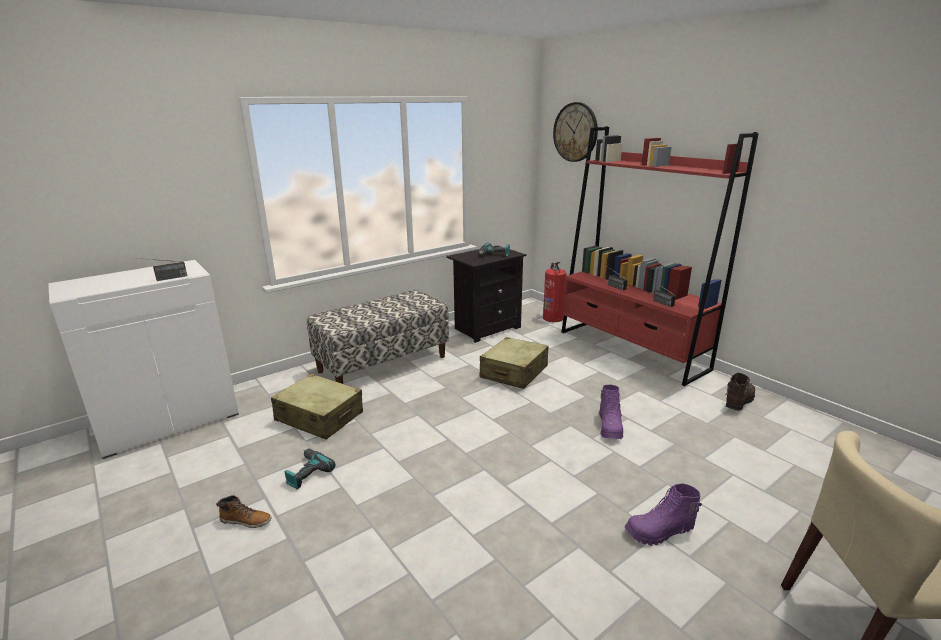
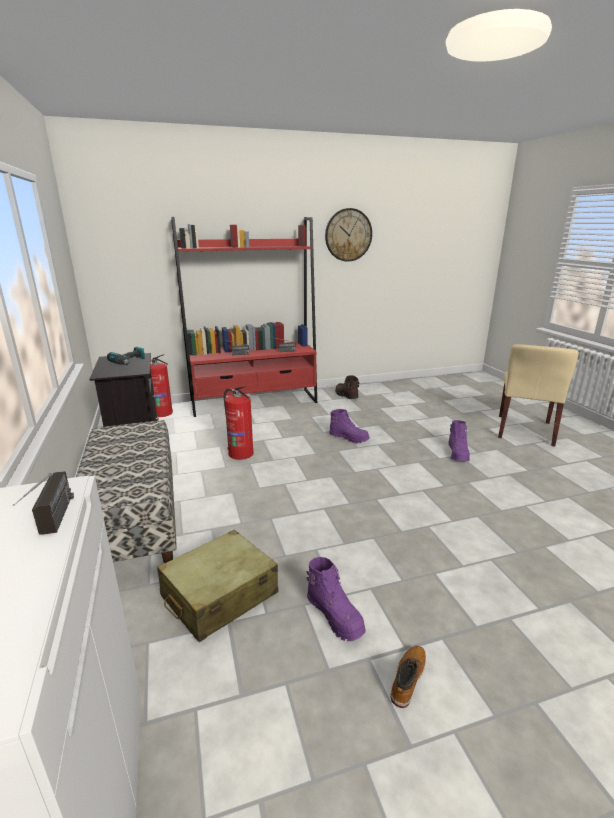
camera: 70 degrees left, 0 degrees up
power drill [284,449,335,489] -> purple boot [306,557,366,641]
beige suitcase [480,337,548,389] -> fire extinguisher [224,386,254,460]
wall clock [553,102,598,162] -> wall clock moved to [325,208,372,262]

